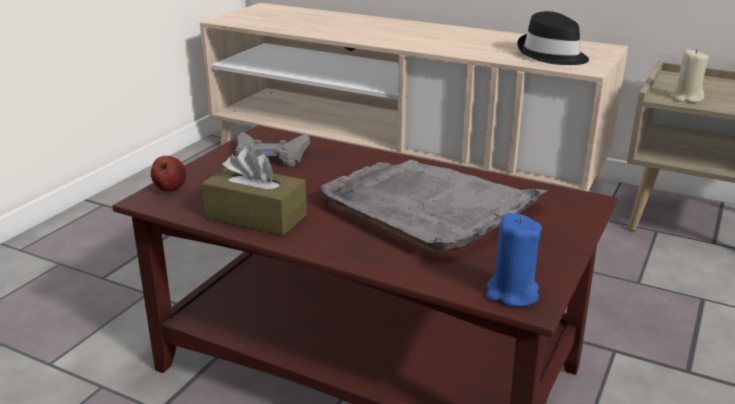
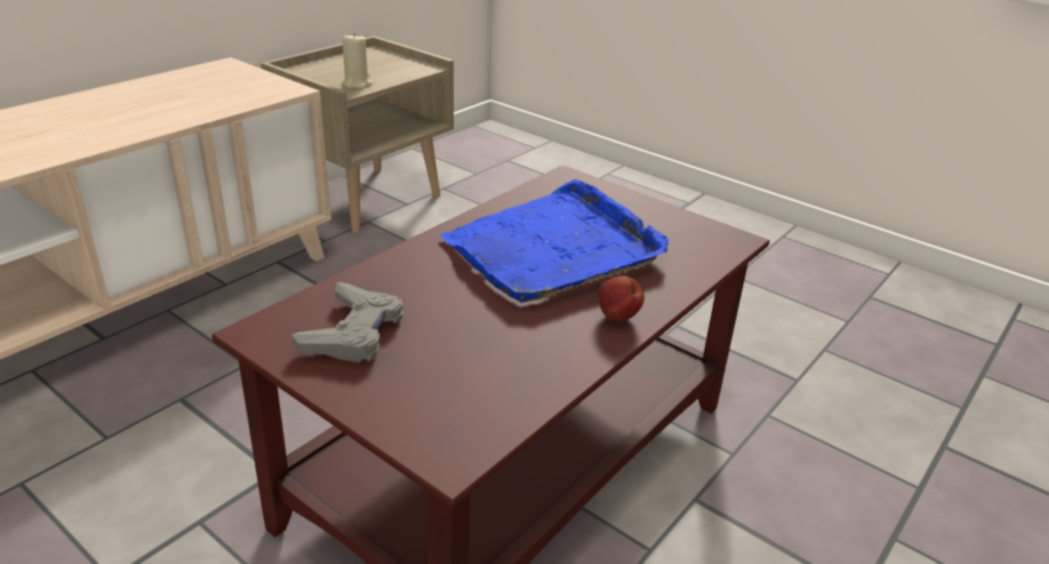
camera: 80 degrees left, 5 degrees up
apple [151,156,186,192] -> apple moved to [598,276,644,322]
brown tissue box [202,146,307,236] -> none
grey tray [321,160,549,252] -> blue tray [440,179,669,303]
blue candle [486,213,542,307] -> none
black hat [517,11,589,65] -> none

